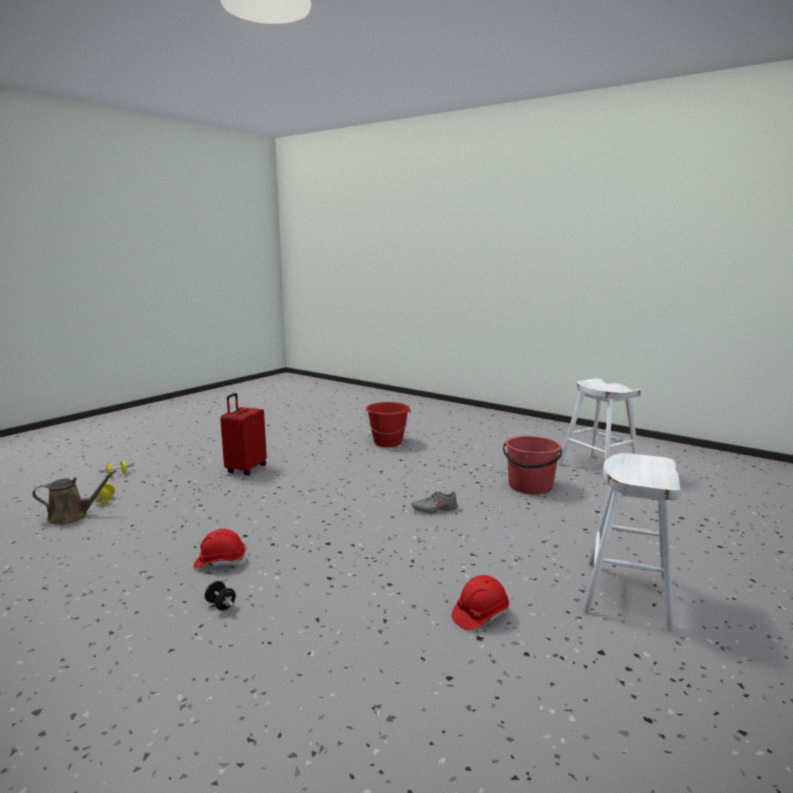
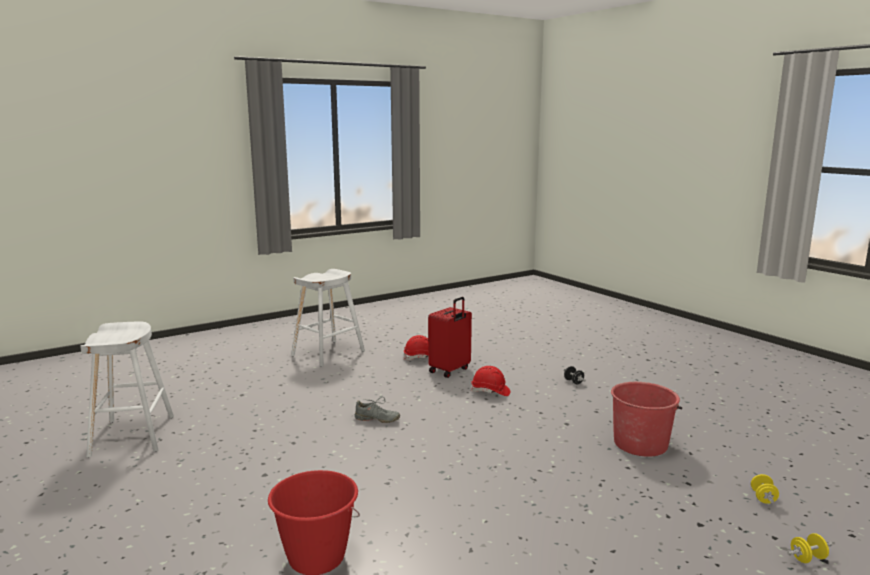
camera: 160 degrees left, 0 degrees up
brown watering can [32,470,116,525] -> none
red hard hat [193,529,247,568] -> red hard hat moved to [471,366,510,396]
red suitcase [220,393,267,475] -> red suitcase moved to [428,297,472,378]
red bucket [503,436,562,494] -> red bucket moved to [611,382,682,457]

